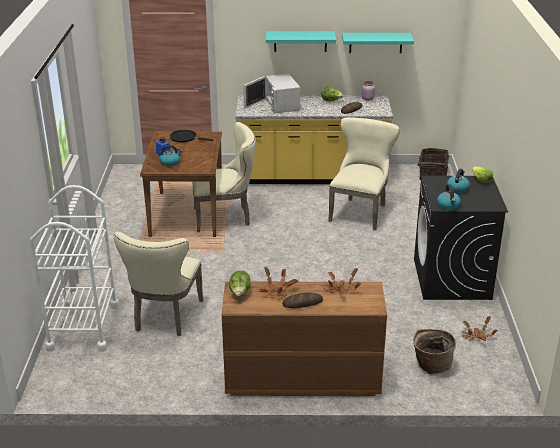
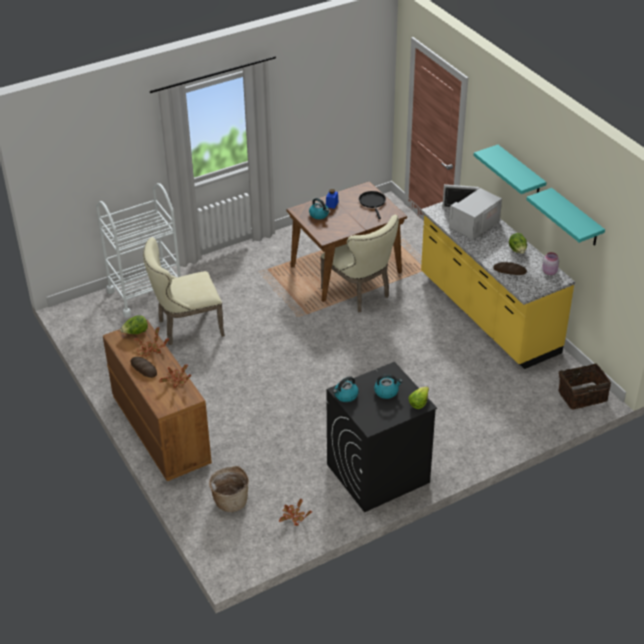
camera: 60 degrees right, 10 degrees up
beige chair [328,117,400,231] -> none

